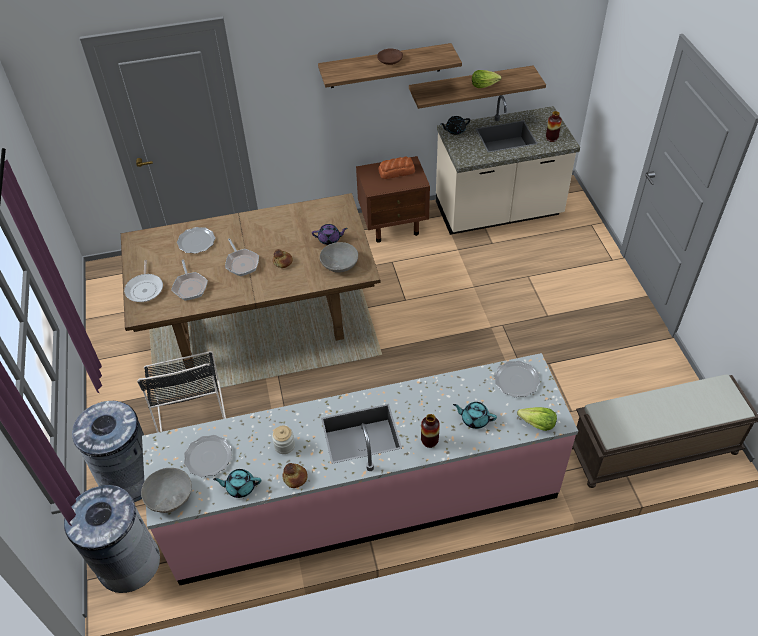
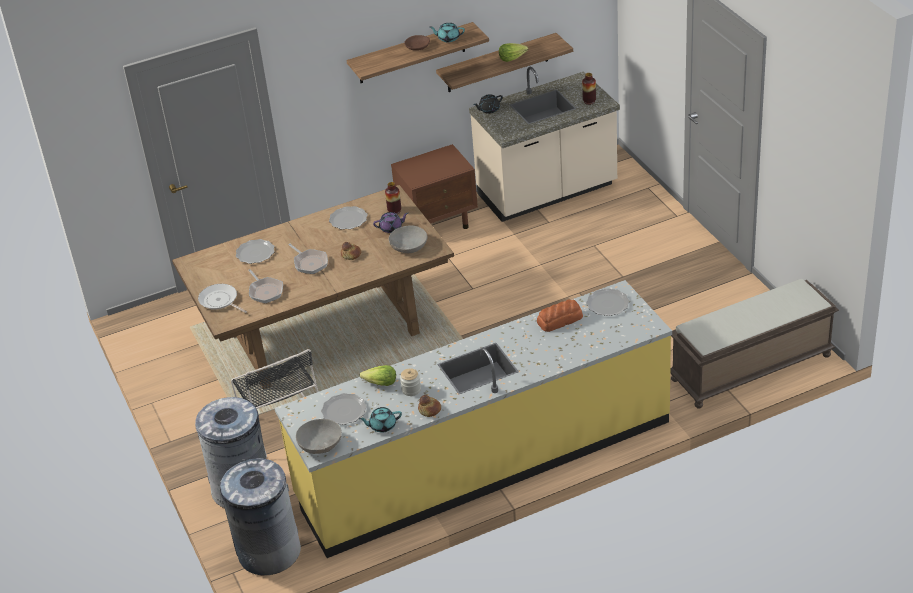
camera: 10 degrees left, 10 degrees down
frying pan [124,260,163,302] -> frying pan turned 150 degrees clockwise [198,284,247,313]
pink counter [142,353,578,585] -> yellow counter [274,280,672,558]
bread [379,156,415,179] -> bread moved to [537,299,583,332]
vase [421,414,440,448] -> vase moved to [385,182,401,214]
turquoise teapot [453,402,497,429] -> turquoise teapot moved to [430,23,465,42]
lettuce [517,407,557,431] -> lettuce moved to [360,365,396,386]
none -> plate [329,206,368,229]

